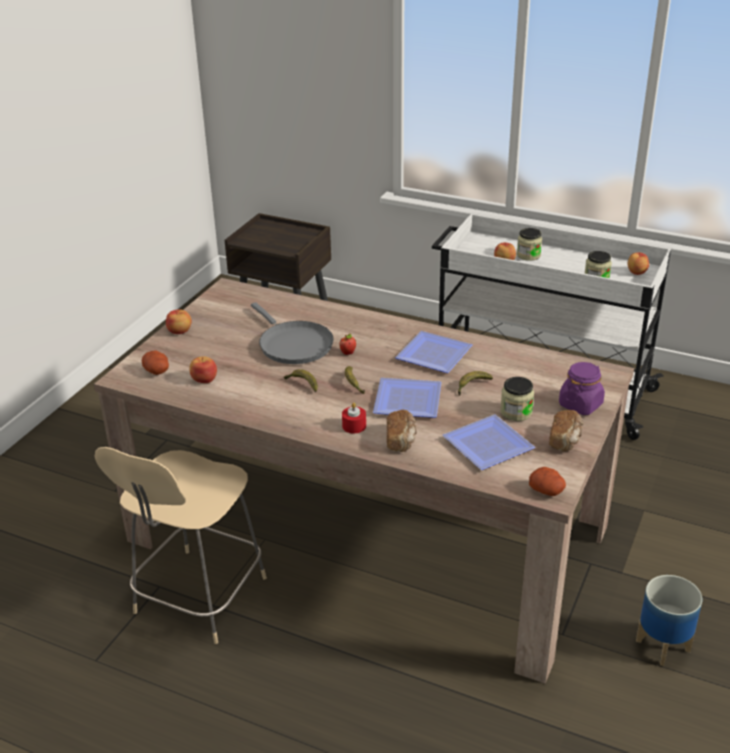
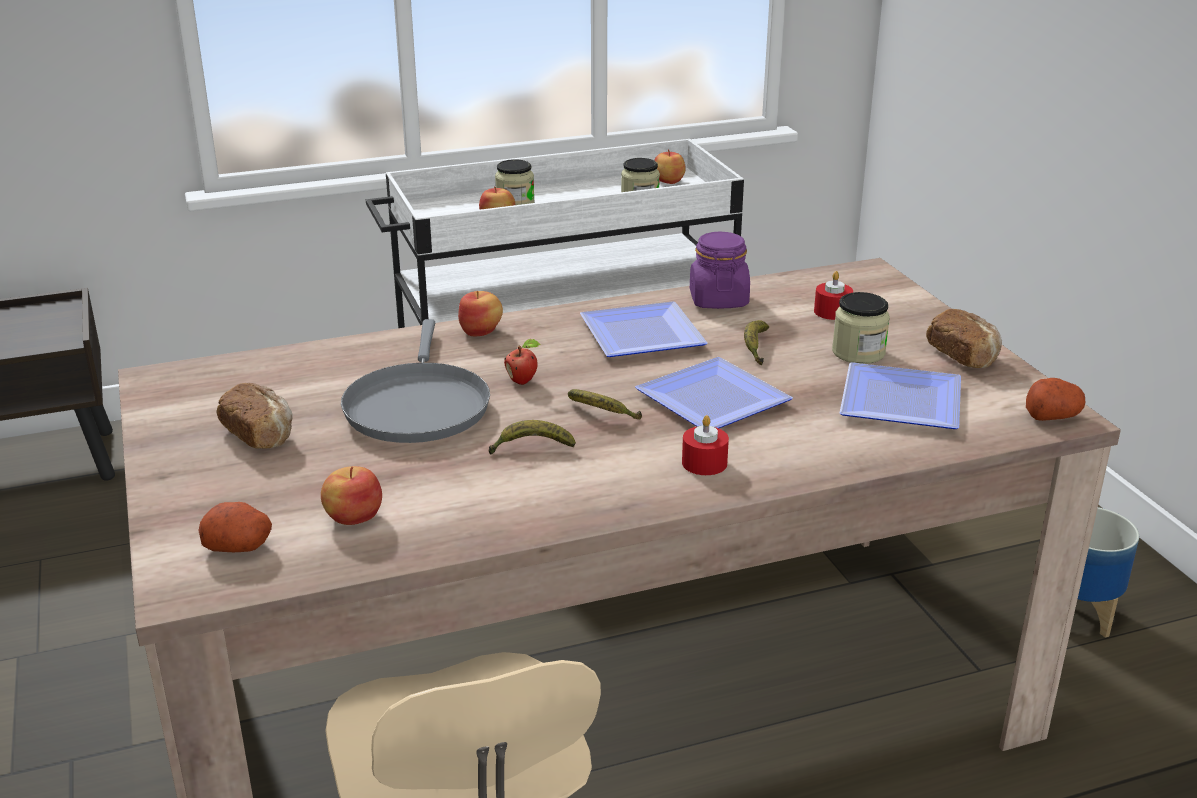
camera: 45 degrees left, 5 degrees down
apple [166,309,192,334] -> apple moved to [458,291,503,336]
grey frying pan [251,302,334,364] -> grey frying pan turned 75 degrees clockwise [341,319,490,443]
bread [387,410,417,452] -> bread moved to [216,383,293,449]
purple jar [559,362,605,415] -> purple jar moved to [690,232,750,309]
none -> red candle [814,271,853,320]

